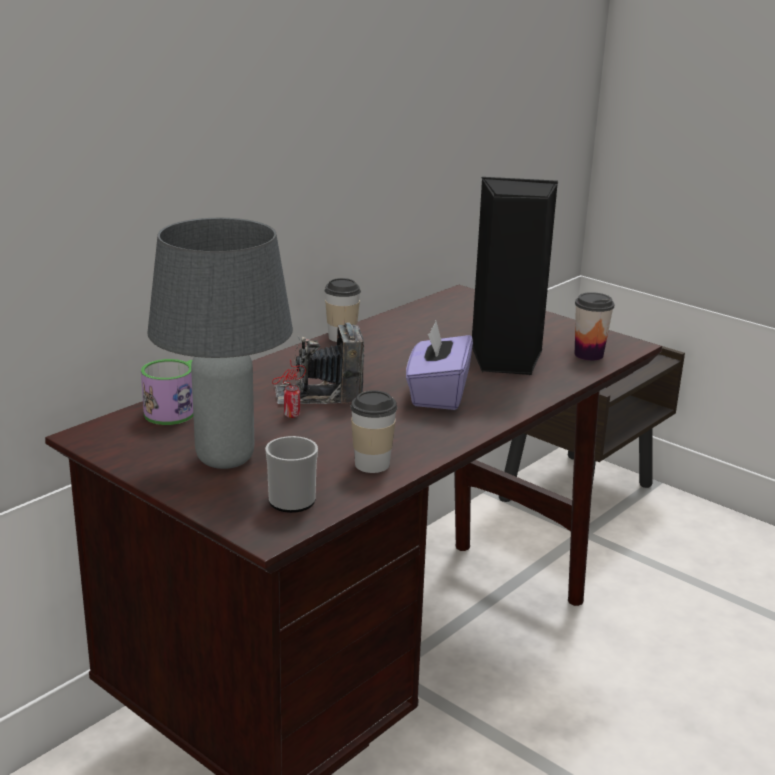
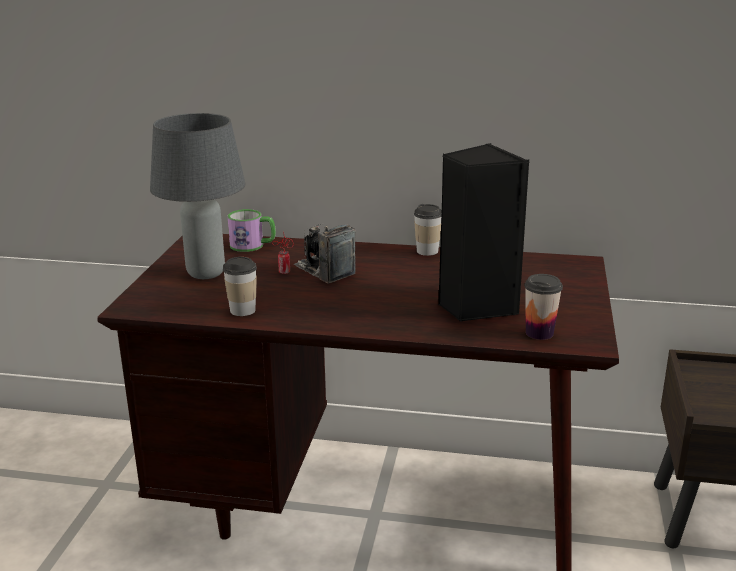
camera: 60 degrees right, 0 degrees up
mug [265,436,318,513] -> none
purple tissue box [406,321,473,410] -> none

